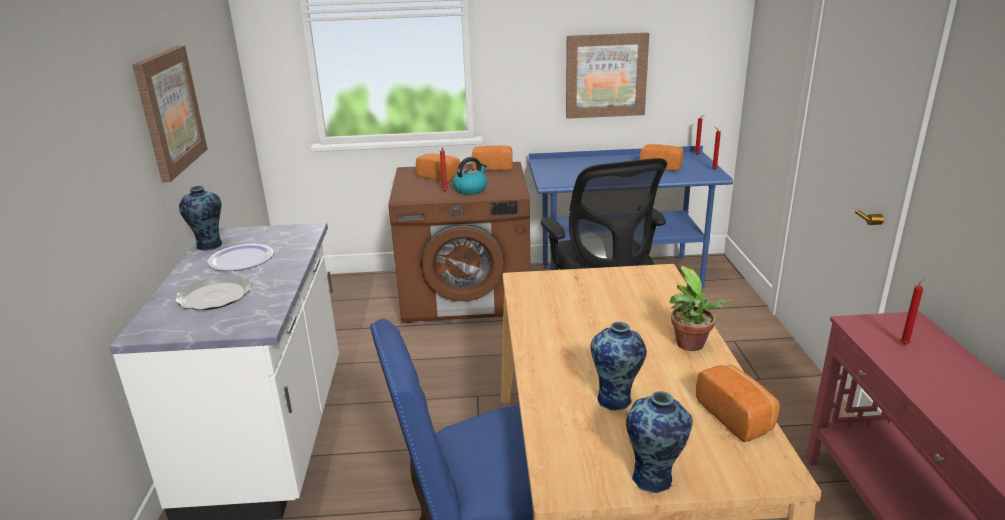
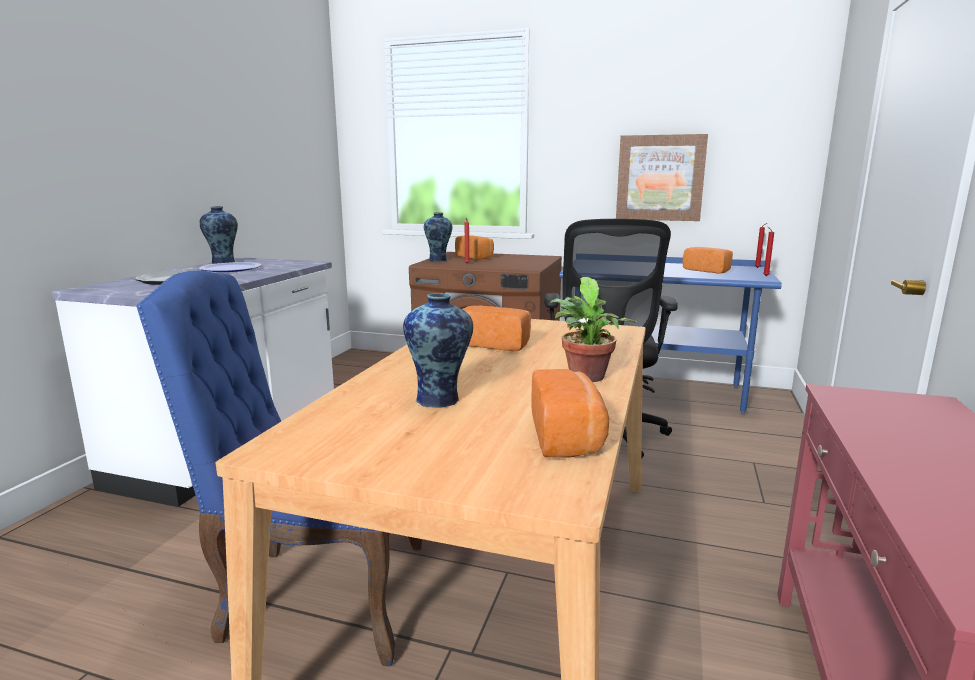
camera: 20 degrees right, 10 degrees down
picture [132,46,207,183] -> none
kettle [452,157,488,194] -> none
bread [472,145,513,170] -> bread moved to [463,306,531,351]
vase [626,391,693,493] -> vase moved to [424,212,452,261]
red candle [900,279,925,345] -> none

